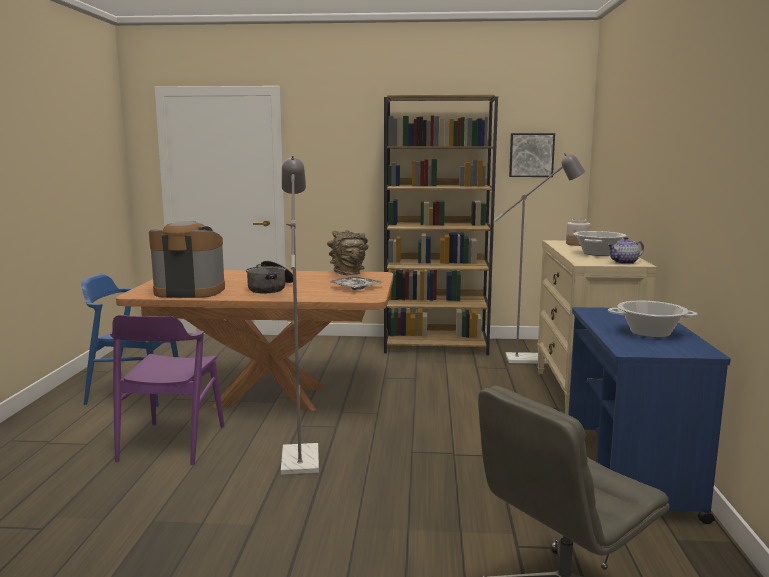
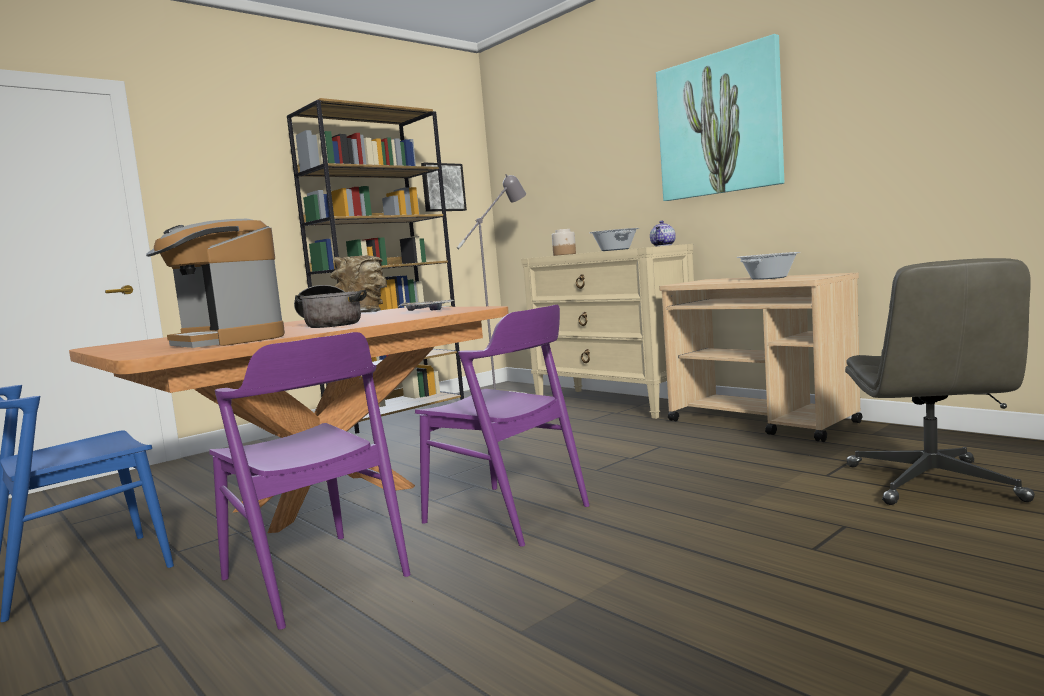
camera: 45 degrees left, 5 degrees down
coffee machine [149,221,225,298] -> coffee machine turned 90 degrees counterclockwise [146,219,285,348]
grey floor lamp [281,155,319,475] -> purple chair [415,305,590,547]
blue cart [568,307,731,524] -> beige cart [659,273,862,442]
none -> picture [656,34,784,201]

